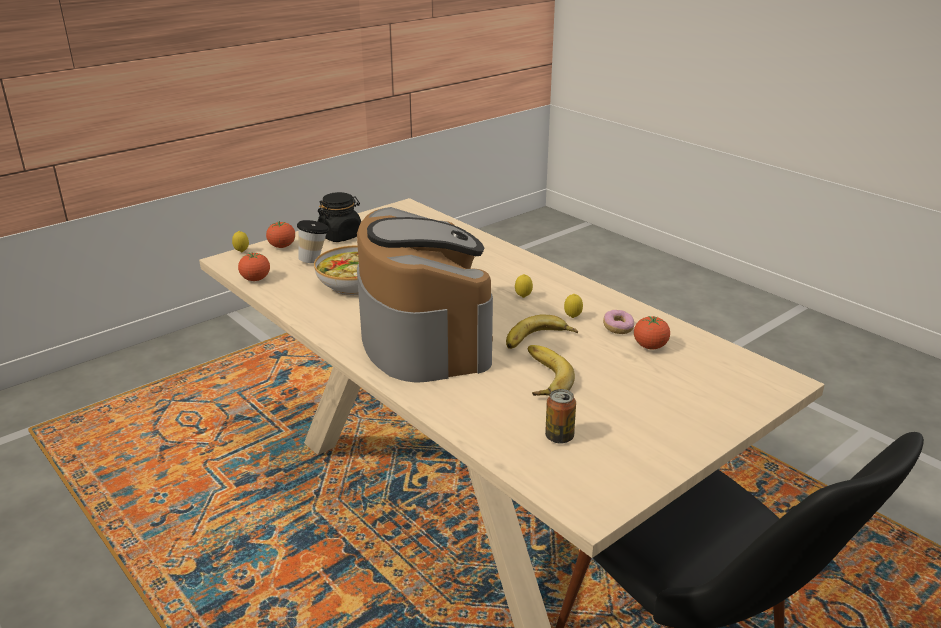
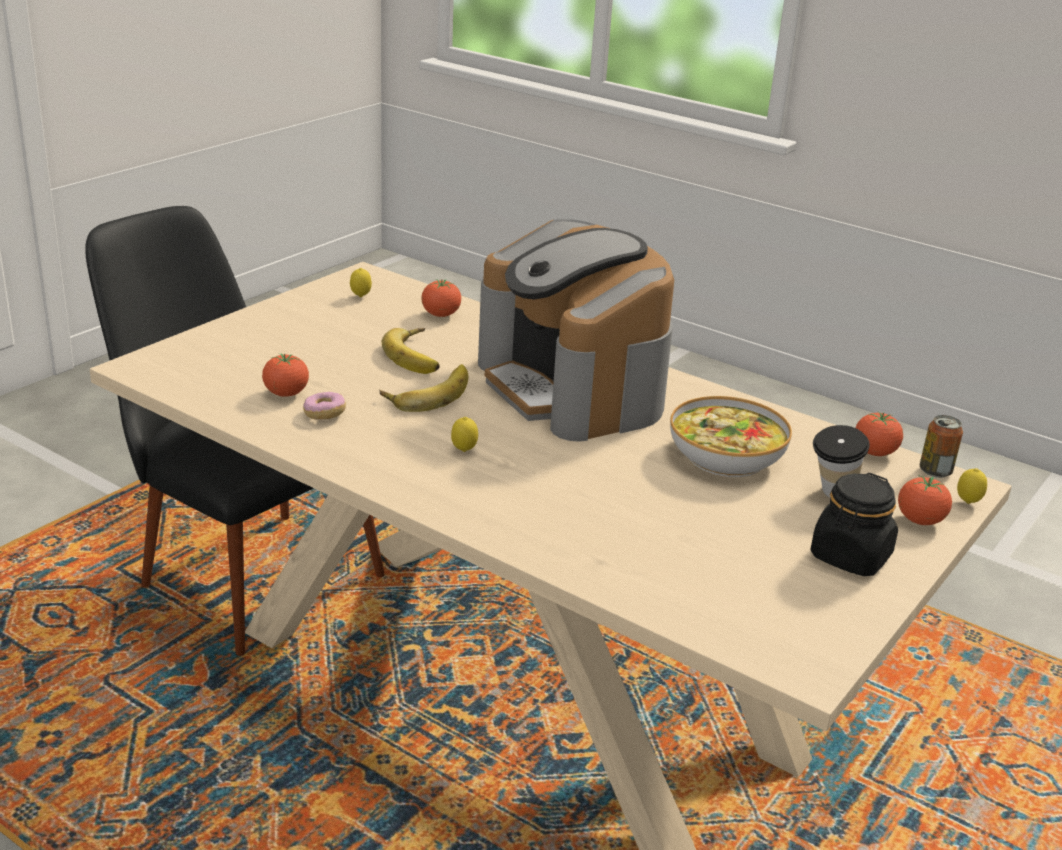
camera: 165 degrees right, 0 degrees up
can [545,389,576,444] -> can moved to [920,415,963,478]
lemon [564,294,583,318] -> lemon moved to [350,268,372,297]
none -> tomato [421,279,461,317]

